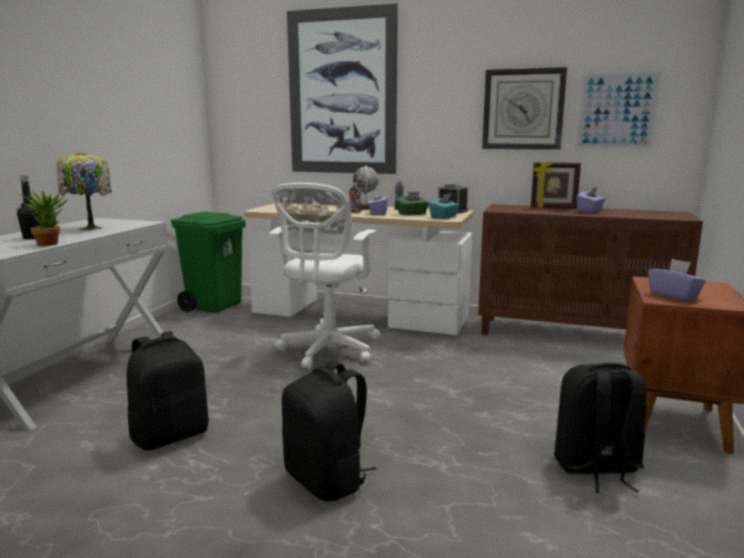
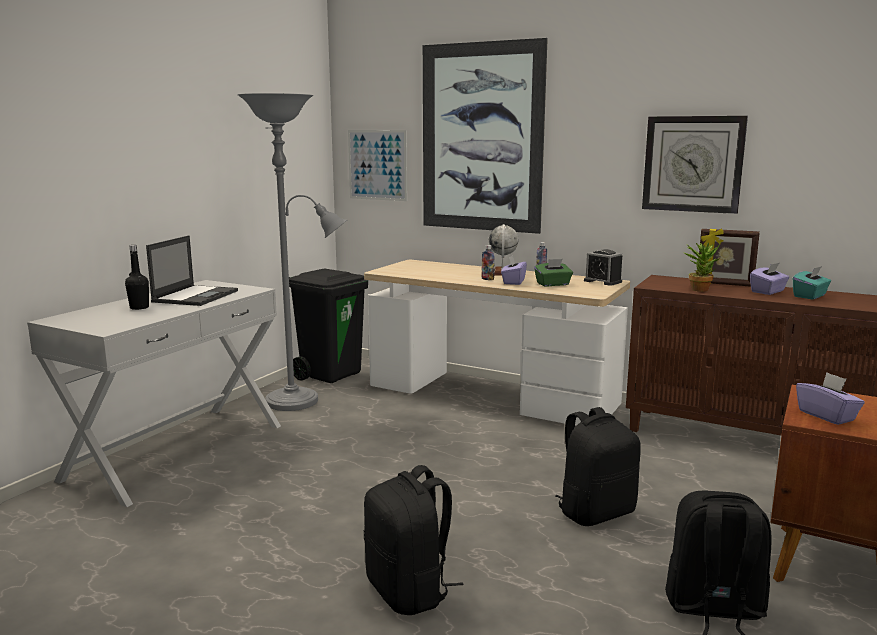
camera: 10 degrees right, 0 degrees up
potted plant [20,190,68,246] -> potted plant moved to [685,241,721,292]
table lamp [57,152,111,230] -> laptop [146,235,238,306]
black backpack [127,331,209,451] -> black backpack moved to [555,407,641,526]
green trash can [170,212,246,313] -> black trash can [289,269,368,383]
white office chair [269,183,381,369] -> none
turquoise tissue box [429,194,459,219] -> turquoise tissue box moved to [793,266,831,300]
picture [575,71,662,149] -> picture moved to [348,130,407,201]
none -> grey floor lamp [238,93,347,411]

